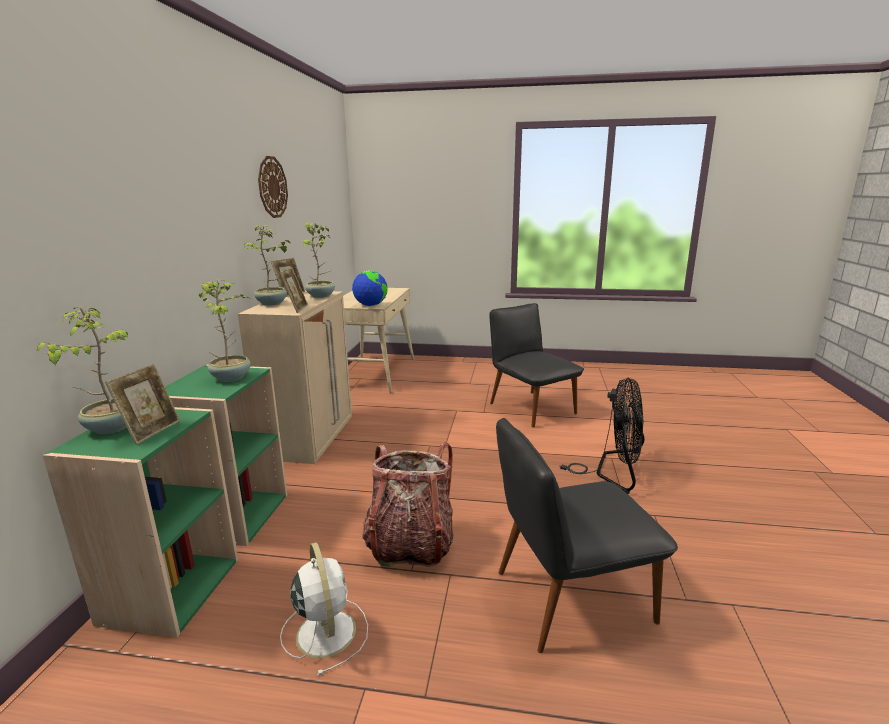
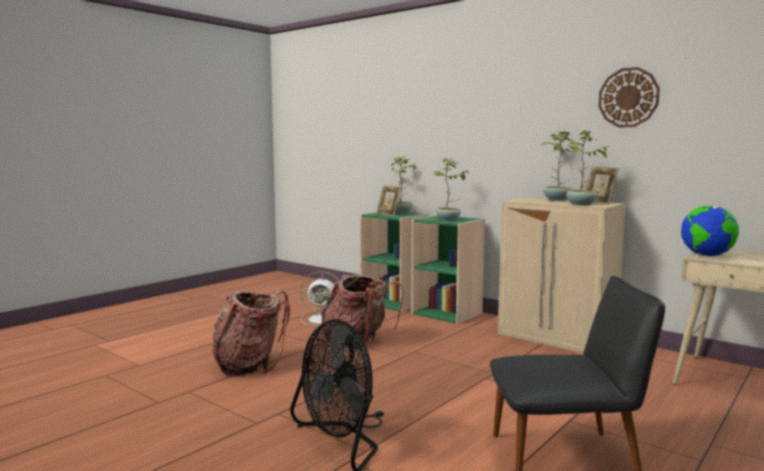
camera: 120 degrees right, 10 degrees down
picture frame [279,267,308,313] -> none
black chair [496,418,678,653] -> backpack [212,290,290,376]

